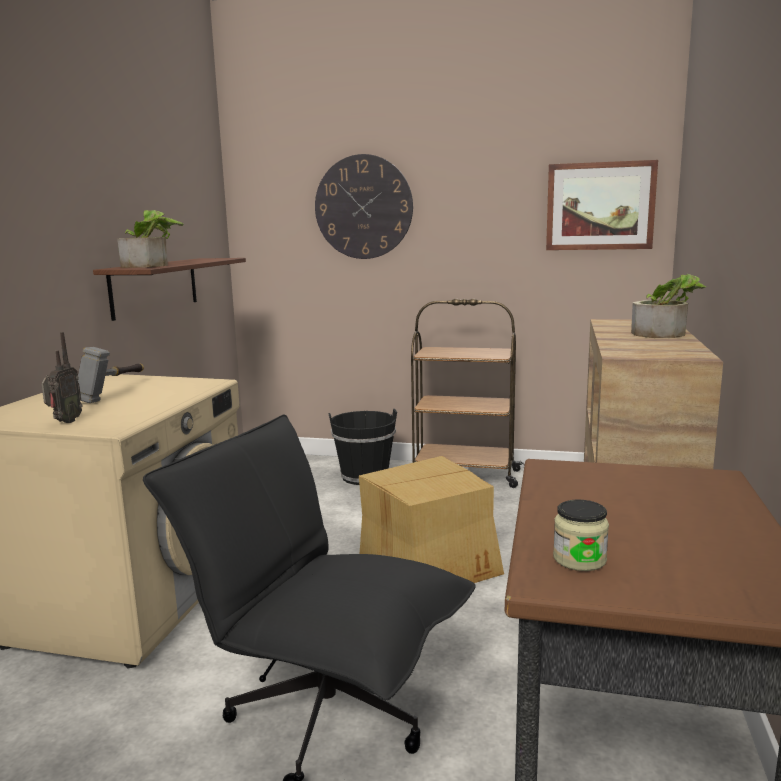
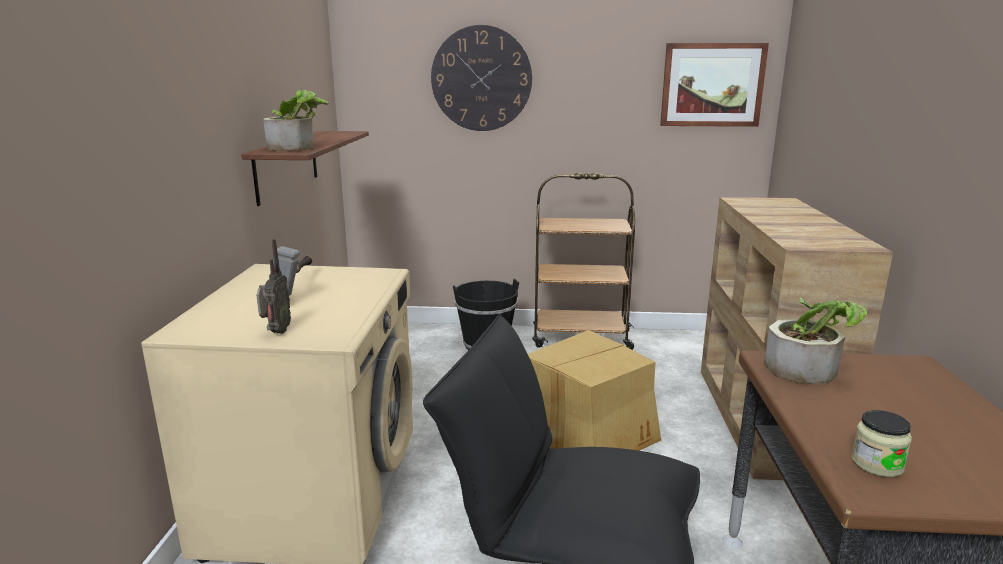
camera: 10 degrees left, 5 degrees up
potted plant [631,274,706,338] -> potted plant moved to [764,298,867,384]

